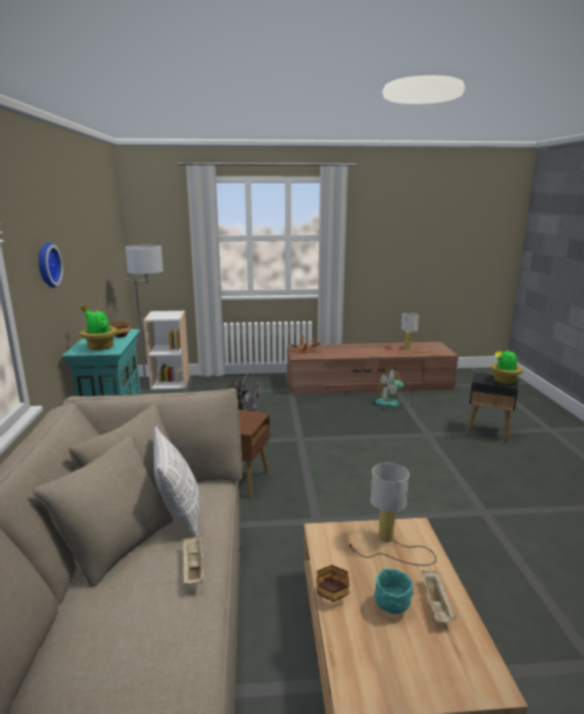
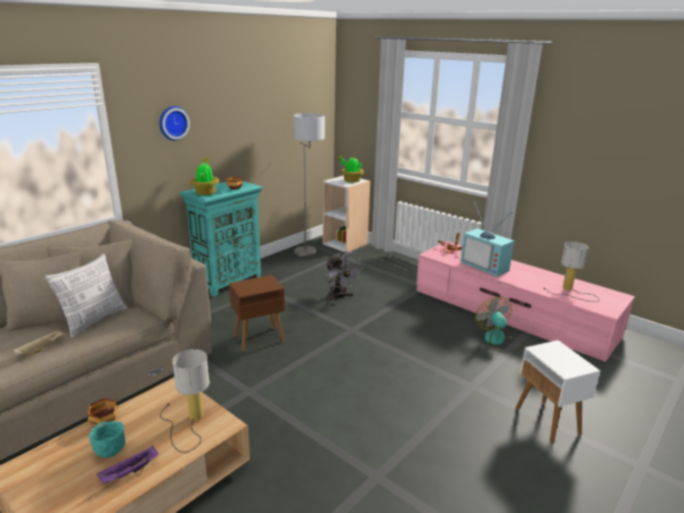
camera: 45 degrees right, 5 degrees up
brown tv stand [287,342,459,395] -> pink tv stand [416,241,635,362]
fan [375,368,410,407] -> fan turned 45 degrees clockwise [475,297,523,353]
beige tray [421,570,456,623] -> purple tray [97,446,158,484]
black side table [466,372,518,441] -> white side table [515,340,600,444]
potted plant [491,349,523,384] -> potted plant moved to [338,156,364,183]
none -> television [461,202,514,277]

